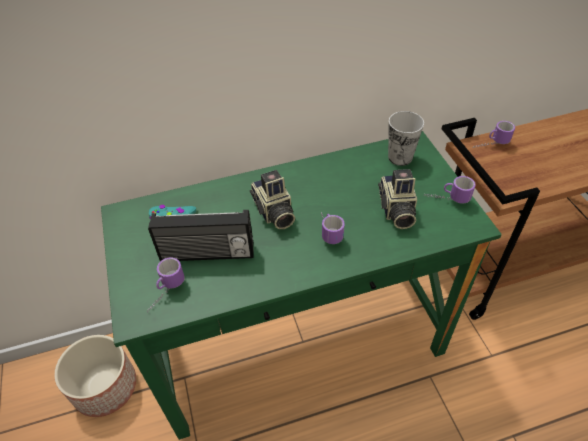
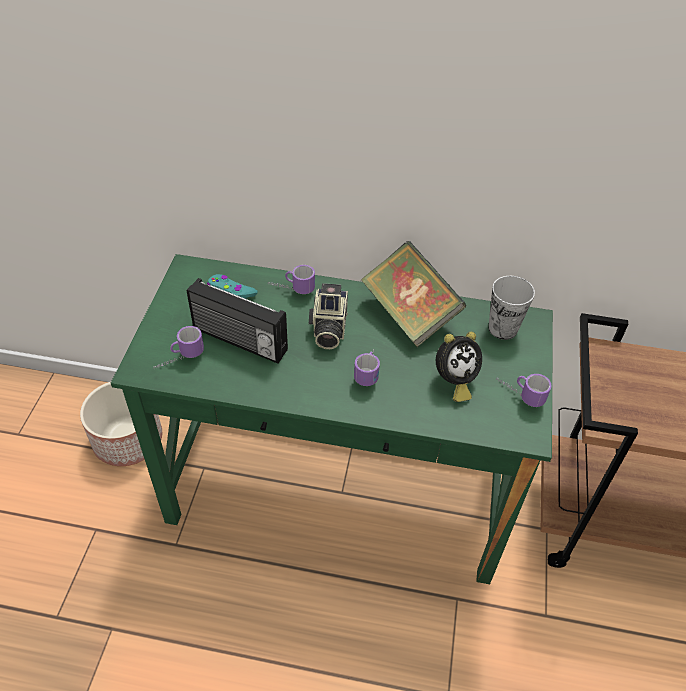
camera: 25 degrees right, 0 degrees up
camera [378,169,417,229] -> alarm clock [436,332,482,402]
mug [473,121,515,148] -> mug moved to [268,265,315,294]
none -> book [361,241,466,347]

